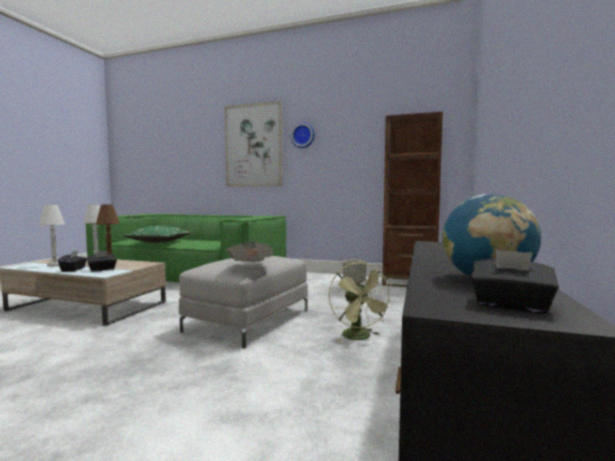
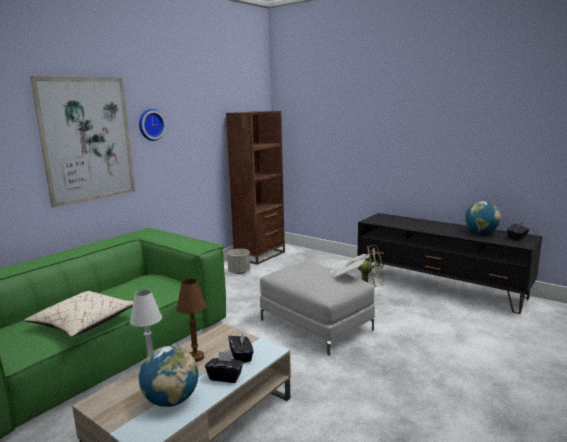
camera: 70 degrees left, 10 degrees up
white table lamp [39,205,65,267] -> globe [139,346,198,407]
green pillow [122,226,191,243] -> beige pillow [24,291,134,337]

